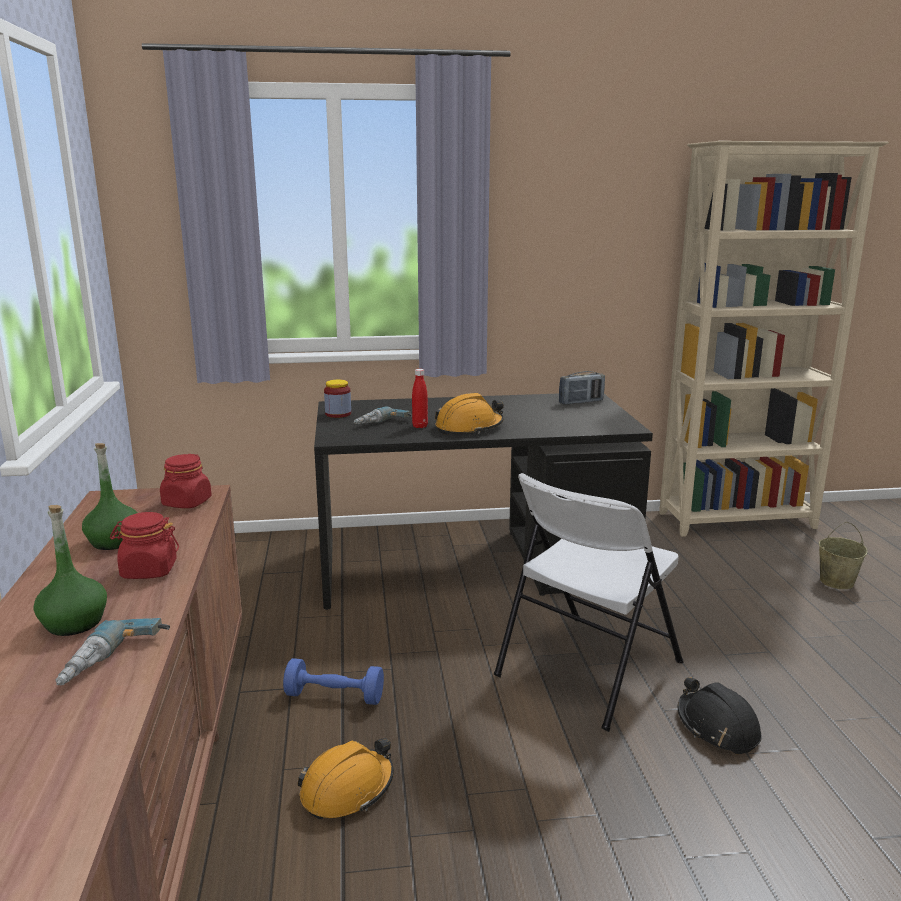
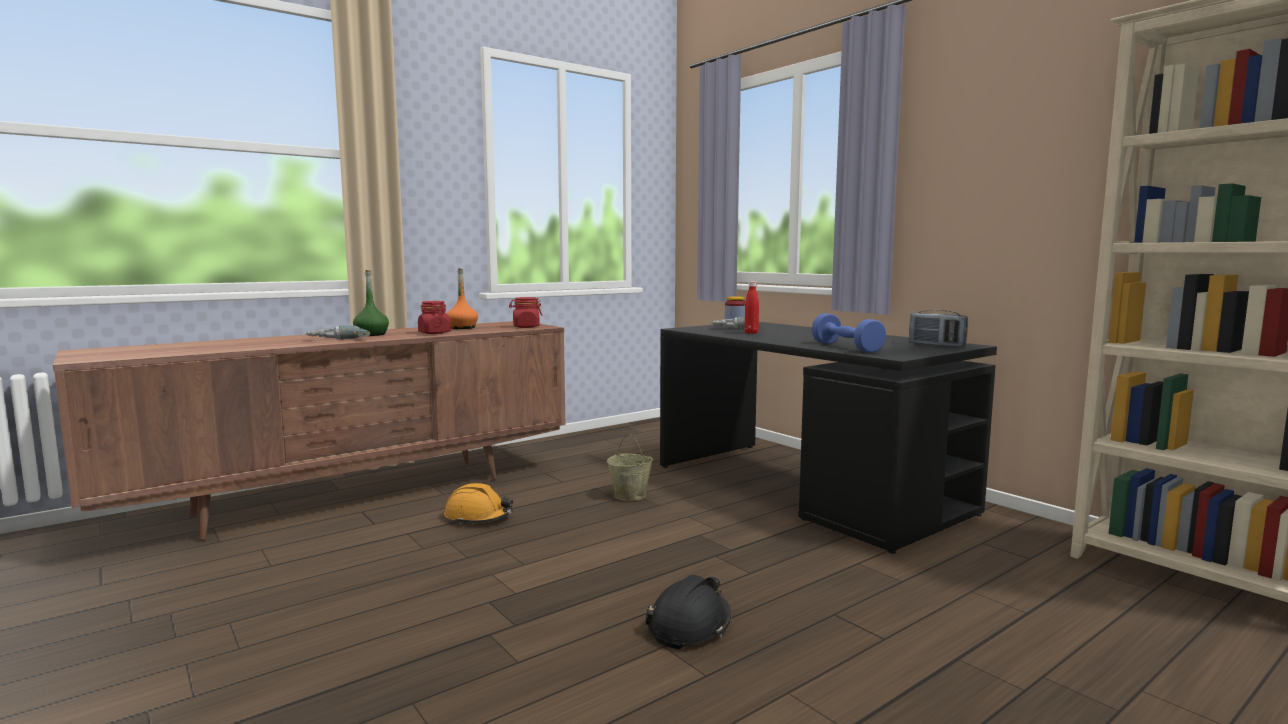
camera: 60 degrees right, 10 degrees down
green bottle [82,443,137,550] -> orange bottle [447,268,478,329]
blue dumbbell [283,658,384,705] -> blue dumbbell moved to [812,313,886,353]
orange hard hat [435,393,504,435] -> none
white chair [494,473,684,732] -> none
beige bucket [819,522,868,589] -> beige bucket moved to [607,434,653,501]

